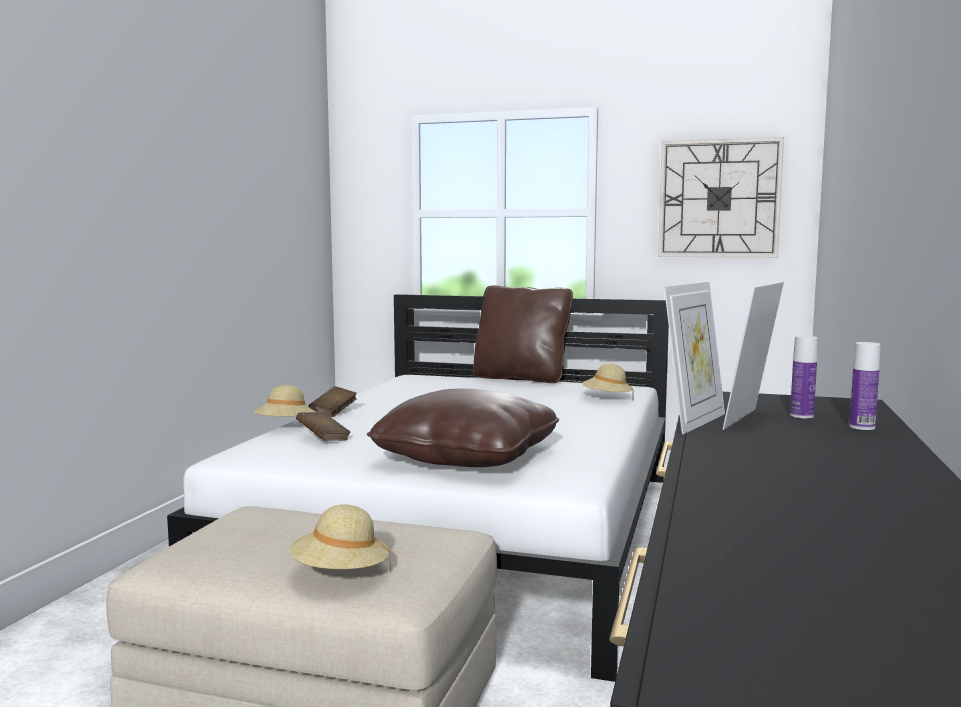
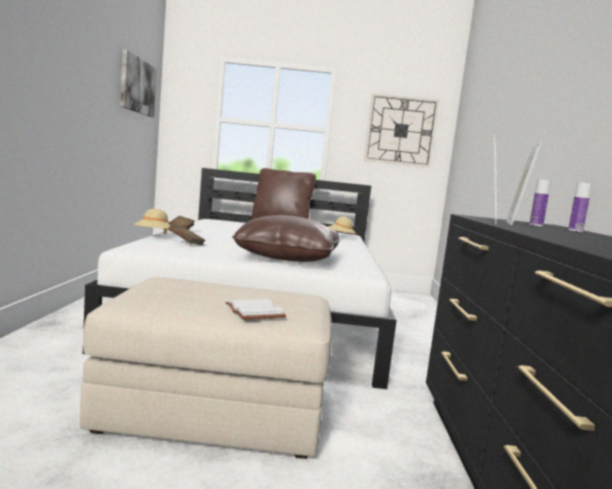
camera: 15 degrees left, 0 degrees up
beige hat [290,505,391,571] -> white book [225,299,286,319]
none -> picture [120,49,157,117]

